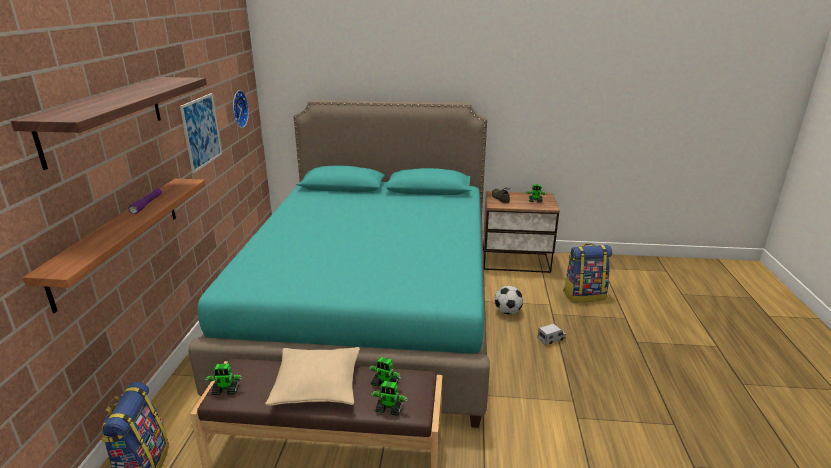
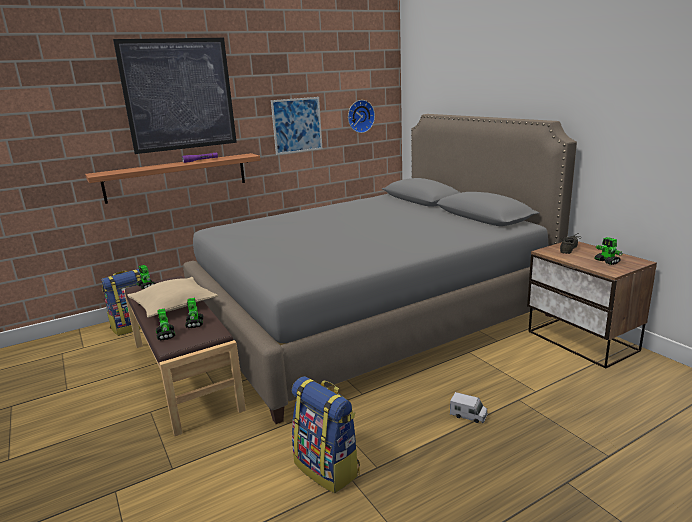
camera: 55 degrees right, 5 degrees down
shelf [11,77,207,170] -> picture [113,38,237,154]
turquoise bed [188,99,490,428] -> grey bed [183,114,577,424]
football [494,286,523,314] -> none
backpack [563,243,612,302] -> backpack moved to [292,376,360,493]

